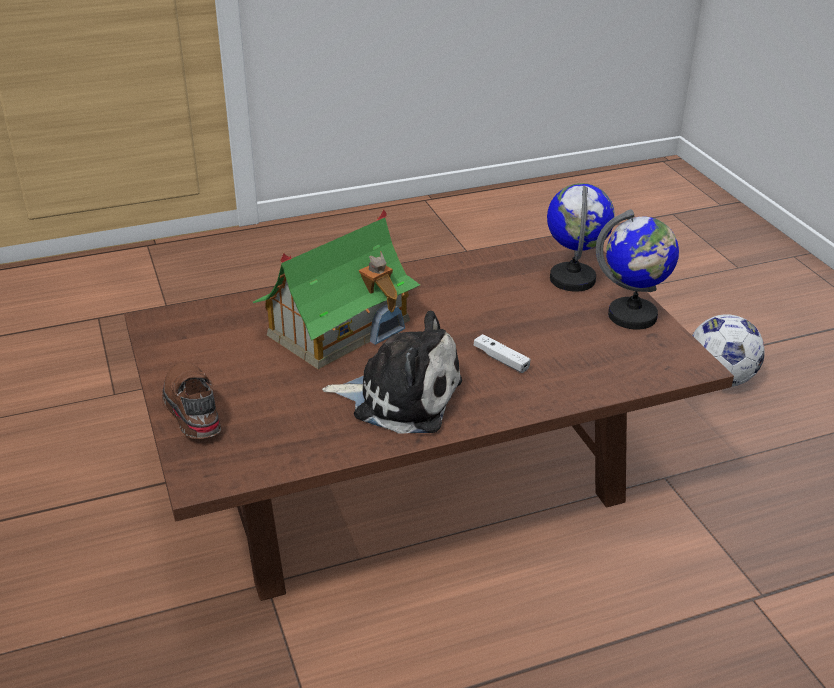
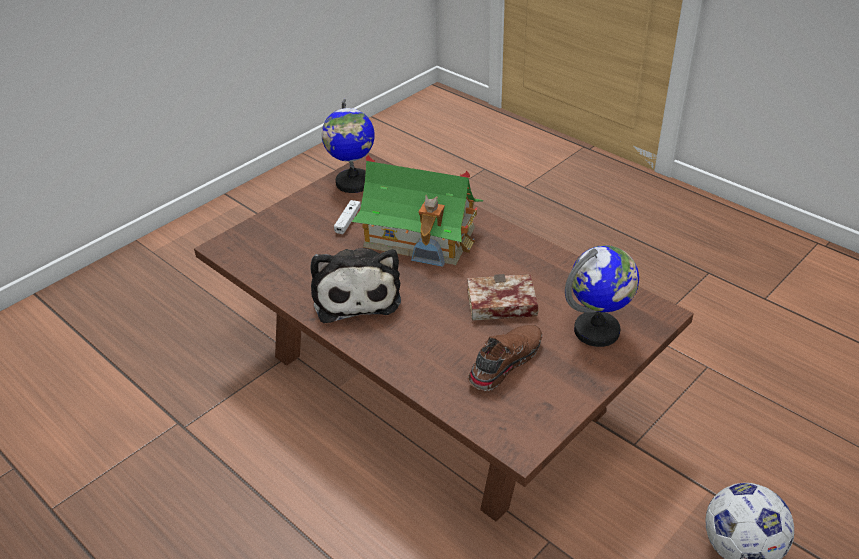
camera: 65 degrees right, 5 degrees up
brown shoe [162,362,221,439] -> brown shoe moved to [468,325,542,391]
white game controller [474,334,530,373] -> white game controller moved to [334,200,361,234]
globe [596,209,679,330] -> globe moved to [322,99,375,193]
none -> book [467,274,539,321]

